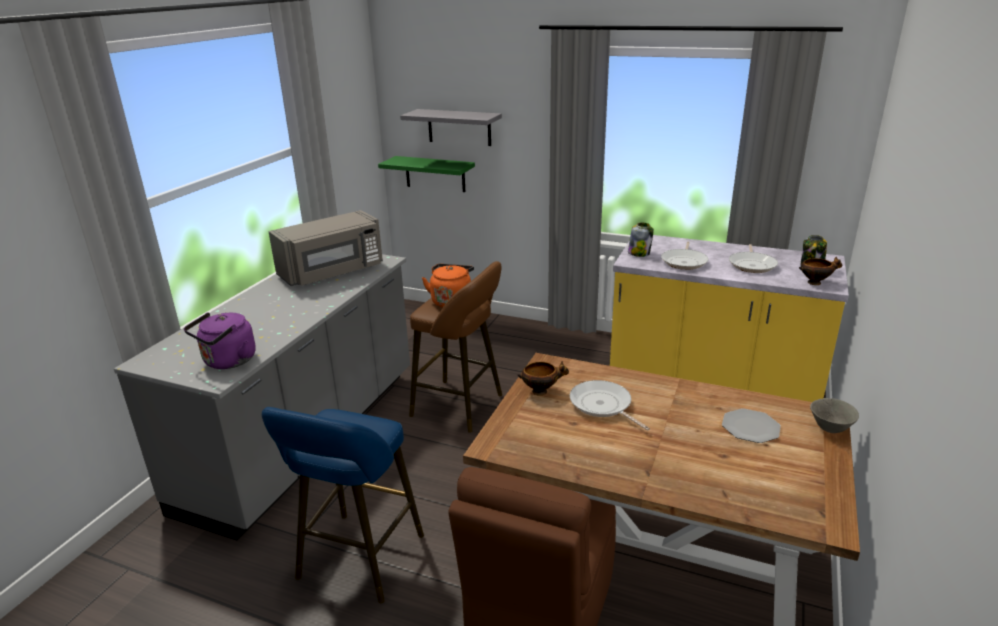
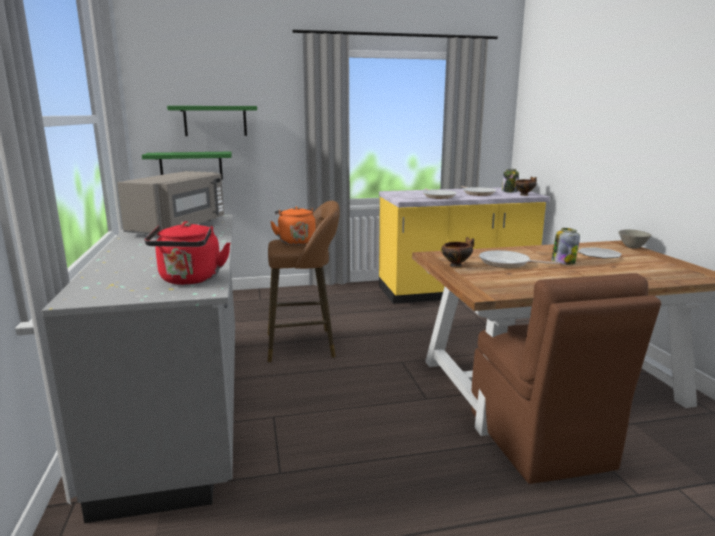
camera: 35 degrees left, 10 degrees down
purple kettle [184,312,256,369] -> red kettle [144,221,231,285]
blue stool [262,407,424,603] -> none
grey shelf [400,109,502,146] -> green shelf [167,106,257,136]
jar [628,223,654,257] -> jar moved to [551,228,580,265]

